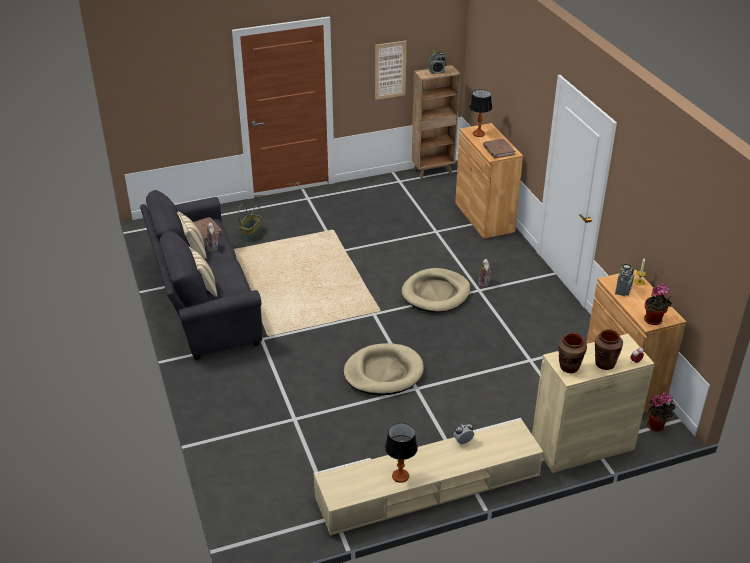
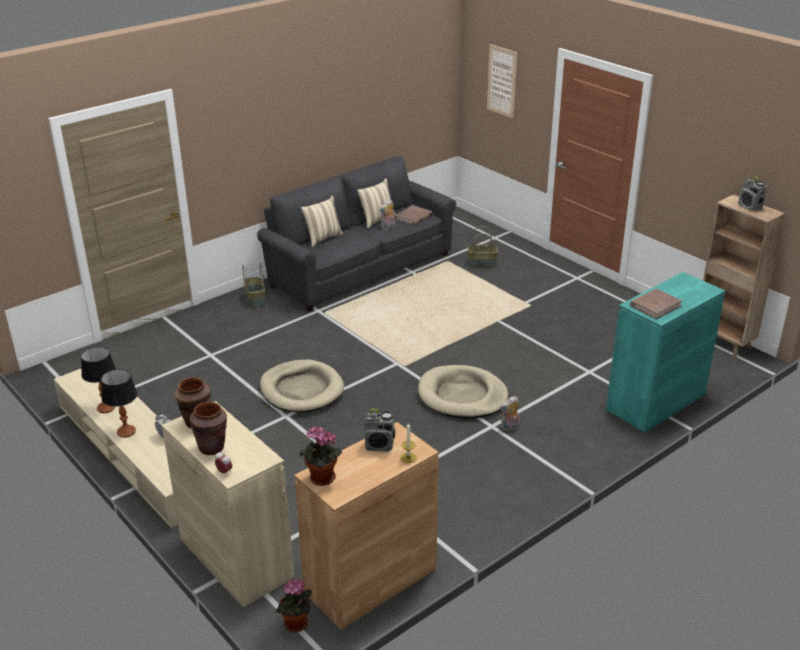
camera: 70 degrees right, 5 degrees down
picture [375,40,407,100] -> picture moved to [487,44,517,118]
brown cabinet [455,123,523,239] -> turquoise cabinet [606,272,725,433]
table lamp [469,89,492,137] -> table lamp moved to [101,369,138,438]
none -> basket [242,262,266,308]

